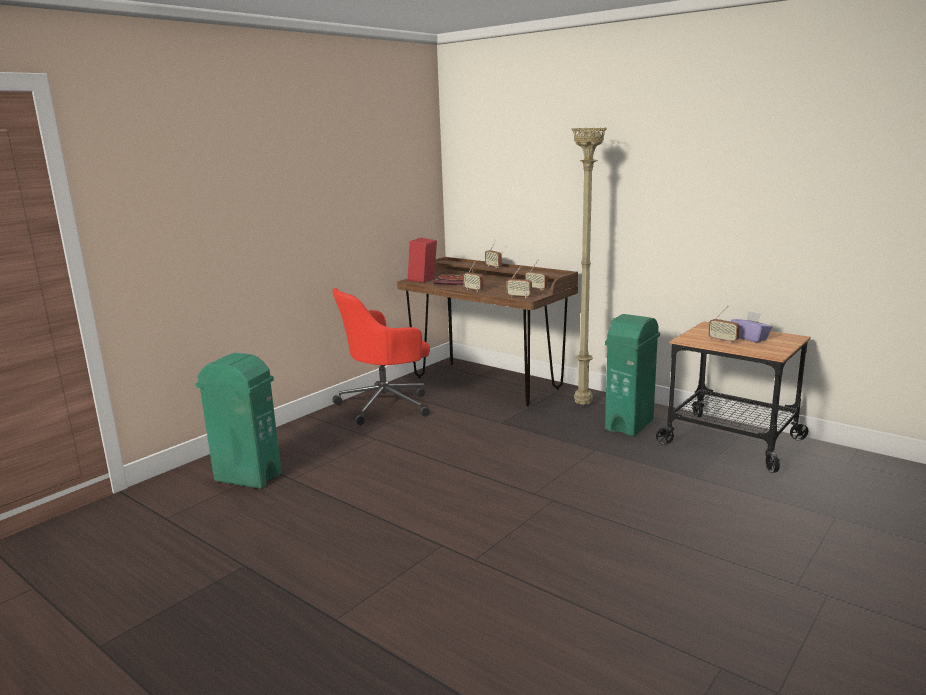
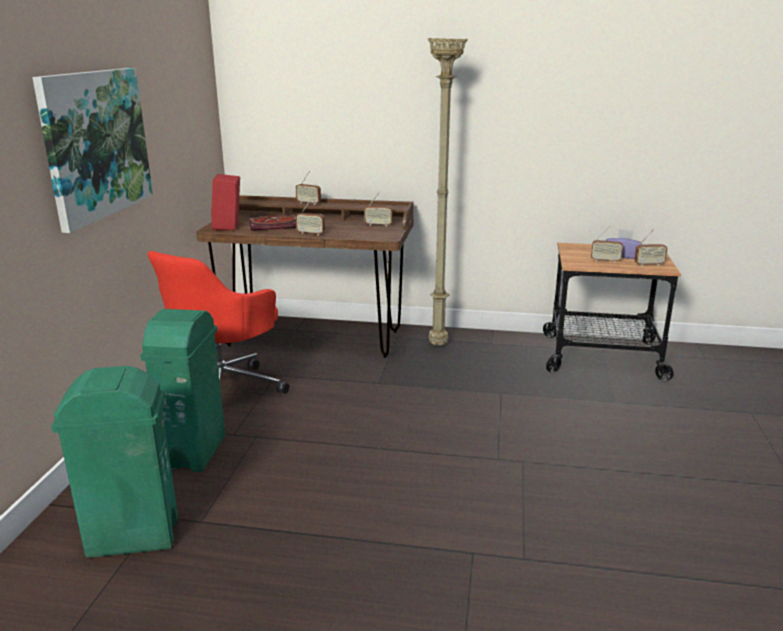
camera: 30 degrees left, 5 degrees up
radio [507,266,532,298] -> radio moved to [634,229,668,266]
green trash can [605,314,660,436] -> green trash can moved to [140,309,225,472]
none -> picture [32,68,153,233]

